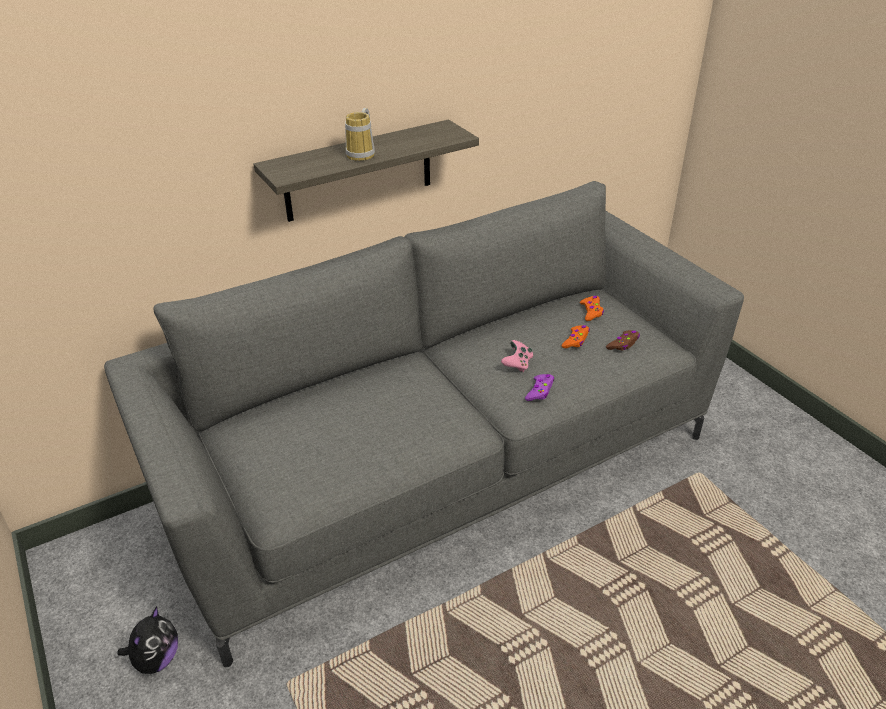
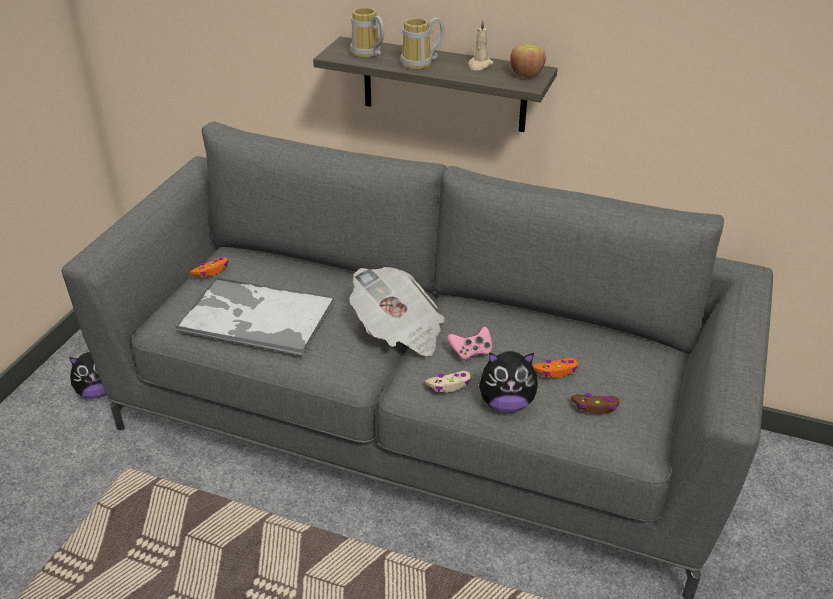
camera: 50 degrees right, 0 degrees up
purple game controller [525,374,554,401] -> beige game controller [425,371,471,393]
orange game controller [580,296,604,321] -> orange game controller moved to [190,257,228,277]
none -> tray [175,277,335,356]
none -> newspaper [349,267,445,356]
none -> mug [350,7,384,58]
none -> beige candle [468,19,494,70]
none -> plush toy [479,351,541,413]
none -> apple [510,44,546,78]

